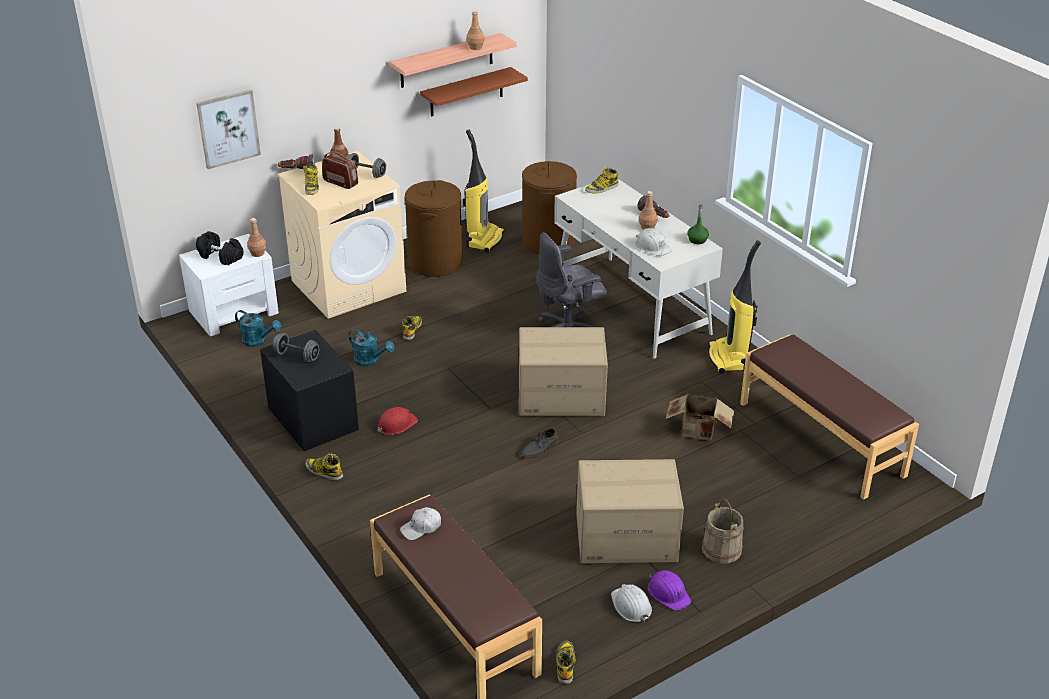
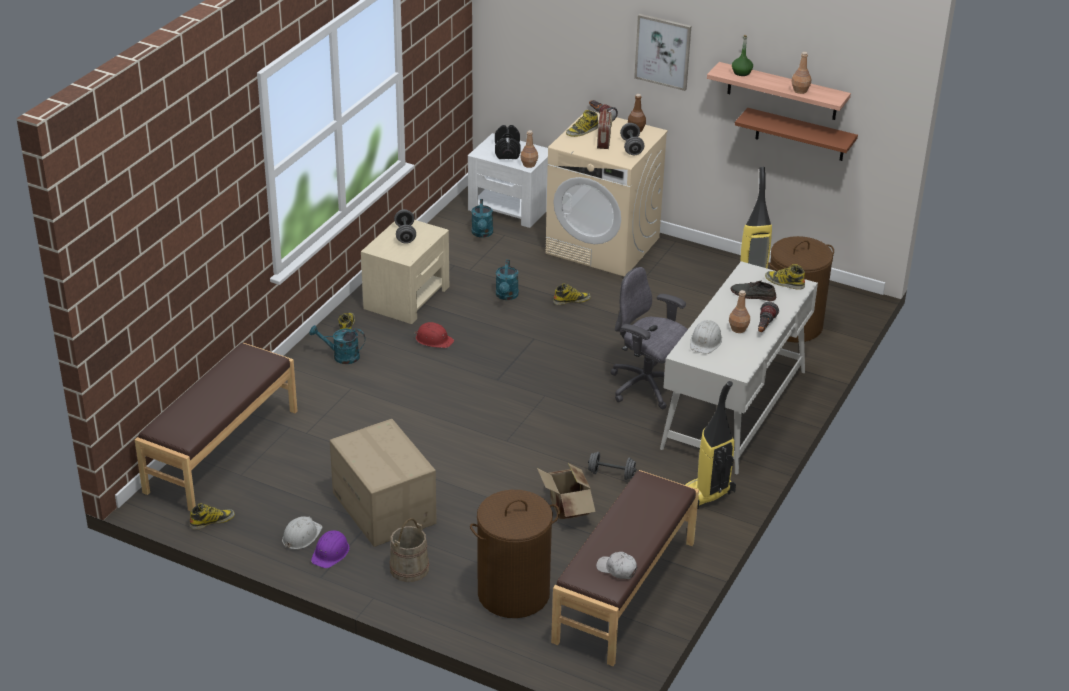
camera: 60 degrees right, 0 degrees up
picture [196,89,261,169] -> picture moved to [634,14,691,91]
black nightstand [260,330,359,451] -> beige nightstand [361,220,449,324]
white cap [400,507,441,540] -> white cap moved to [596,552,637,579]
brown laundry basket [405,180,463,277] -> brown laundry basket moved to [470,490,560,618]
cardboard box [519,327,608,416] -> none
grey shoe [520,429,559,459] -> grey shoe moved to [731,280,776,301]
green bottle [687,204,709,244] -> green bottle moved to [732,35,753,76]
none -> turquoise watering can [309,325,366,364]
none -> grey dumbbell [588,452,636,480]

